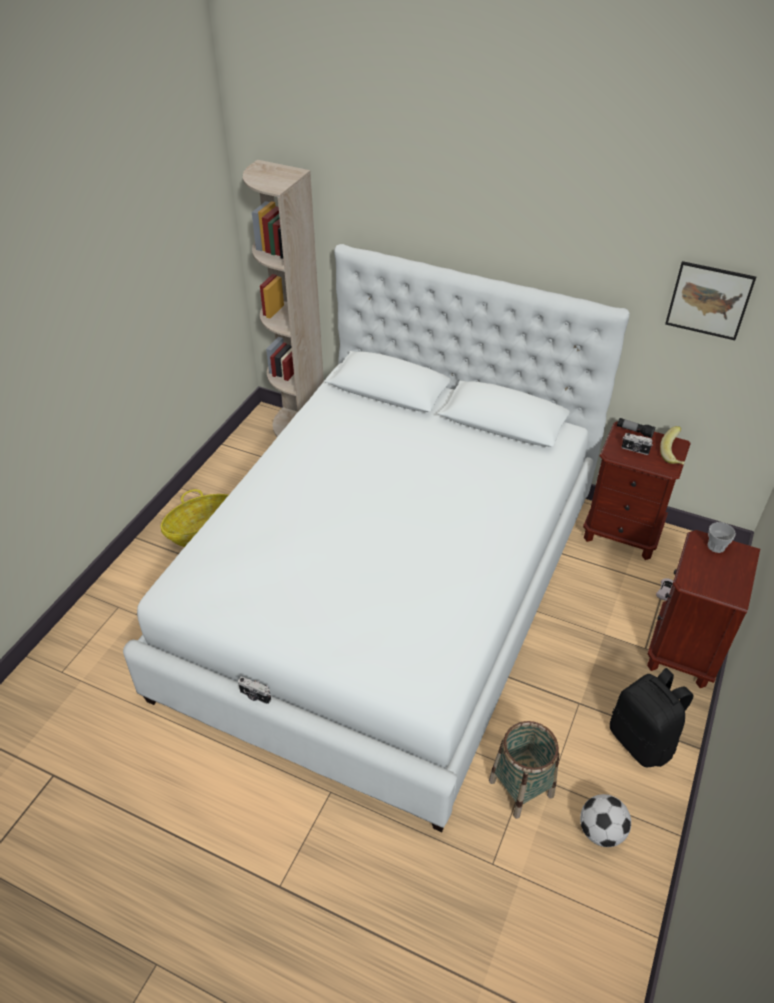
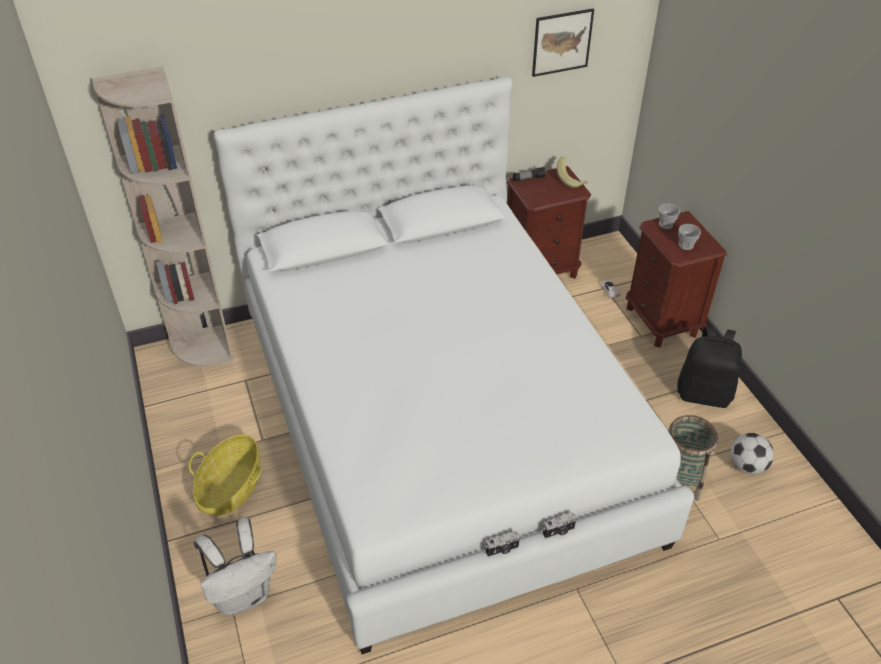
camera: 45 degrees left, 0 degrees up
camera [621,433,653,455] -> camera moved to [543,512,577,539]
none -> white backpack [194,518,277,615]
none -> cup [679,224,701,250]

